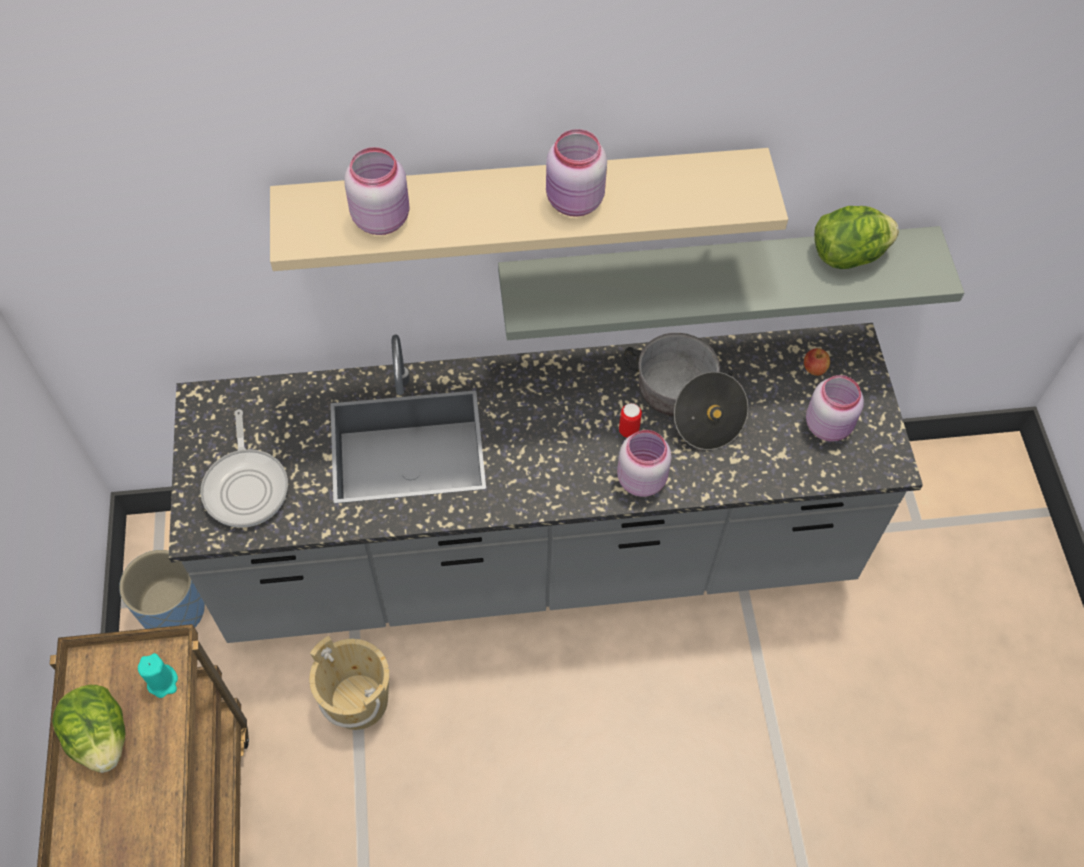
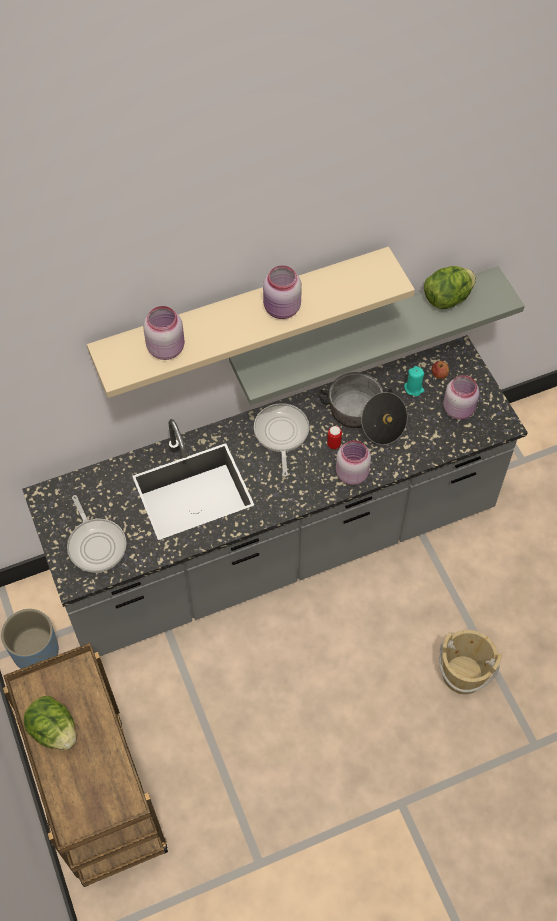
camera: 15 degrees left, 0 degrees up
turquoise candle [138,653,178,698] -> turquoise candle moved to [404,366,424,396]
beige bucket [309,636,389,730] -> beige bucket moved to [439,630,502,694]
none -> frying pan [254,403,309,477]

